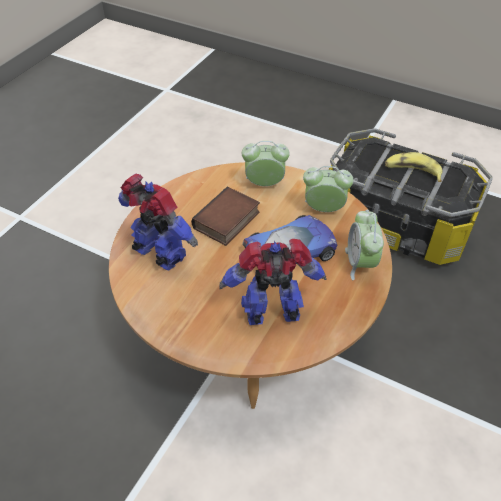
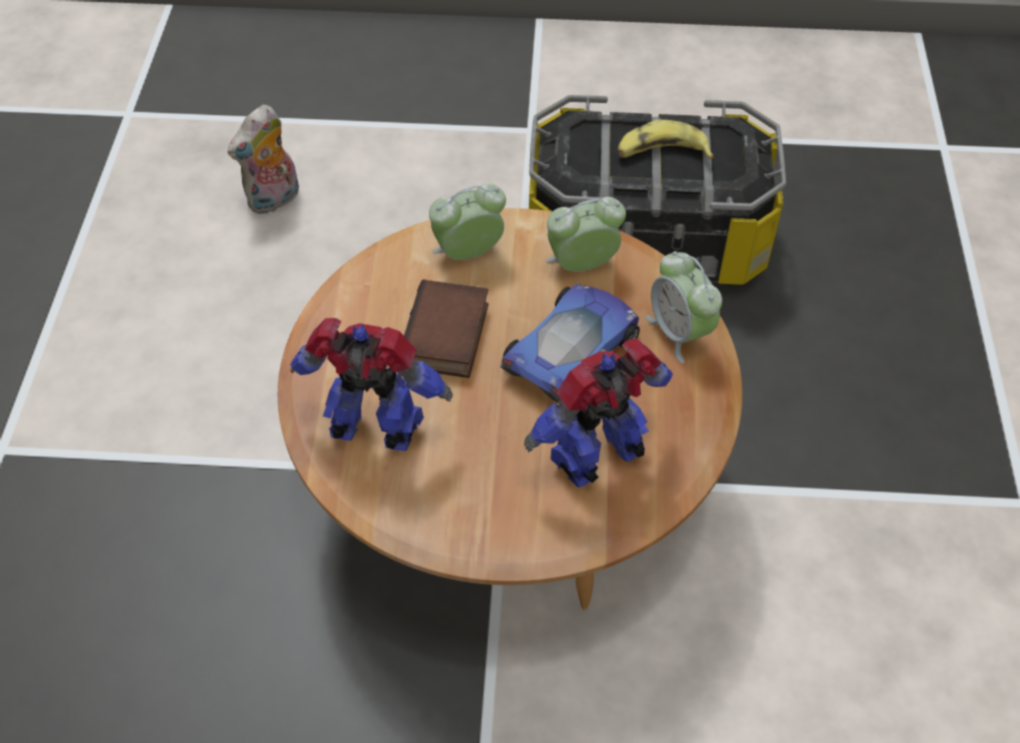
camera: 25 degrees left, 5 degrees up
none -> plush toy [228,105,299,215]

